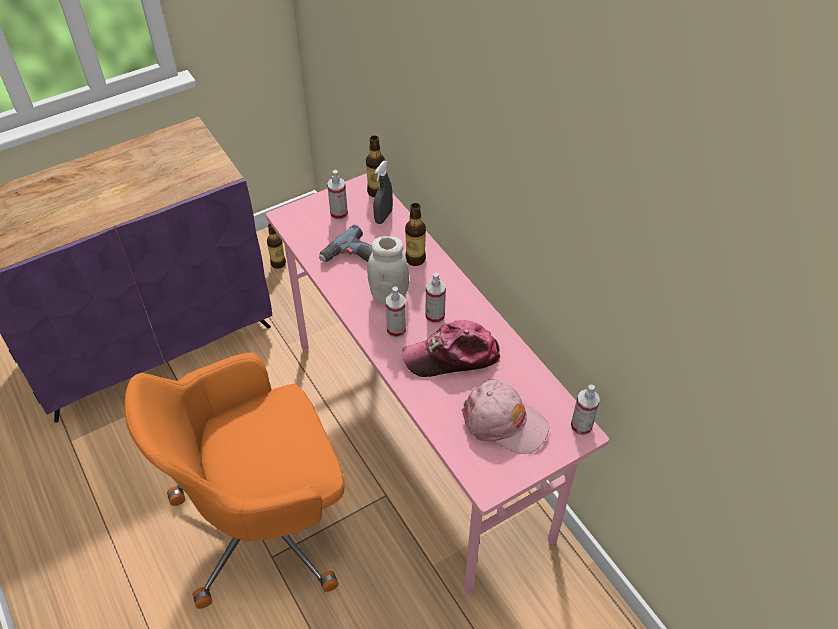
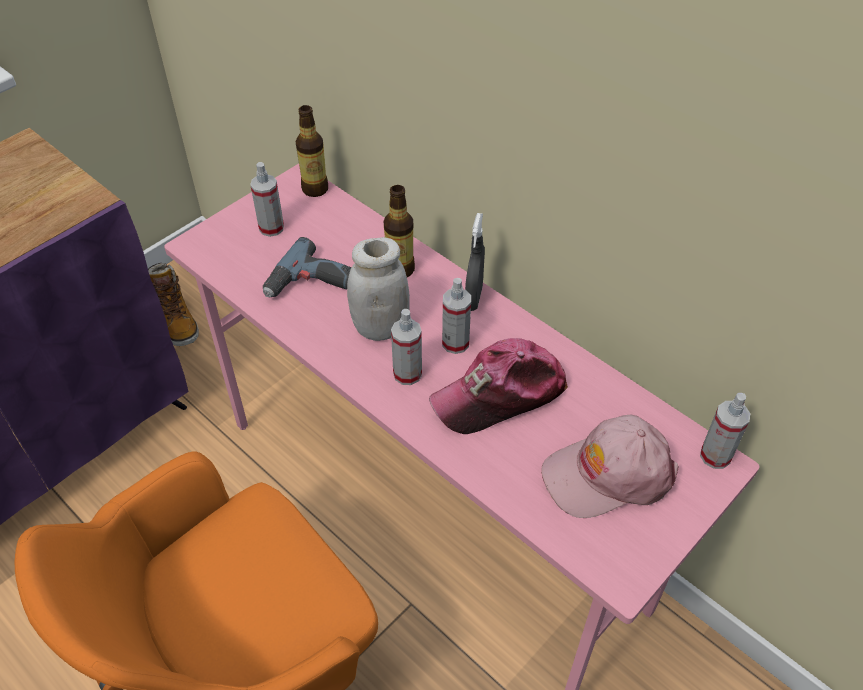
camera: 15 degrees left, 0 degrees up
bottle [267,223,286,269] -> boot [148,263,199,346]
grey spray bottle [373,161,393,224] -> grey spray bottle moved to [465,213,484,311]
pink cap [462,379,549,454] -> pink cap turned 150 degrees clockwise [541,415,679,518]

